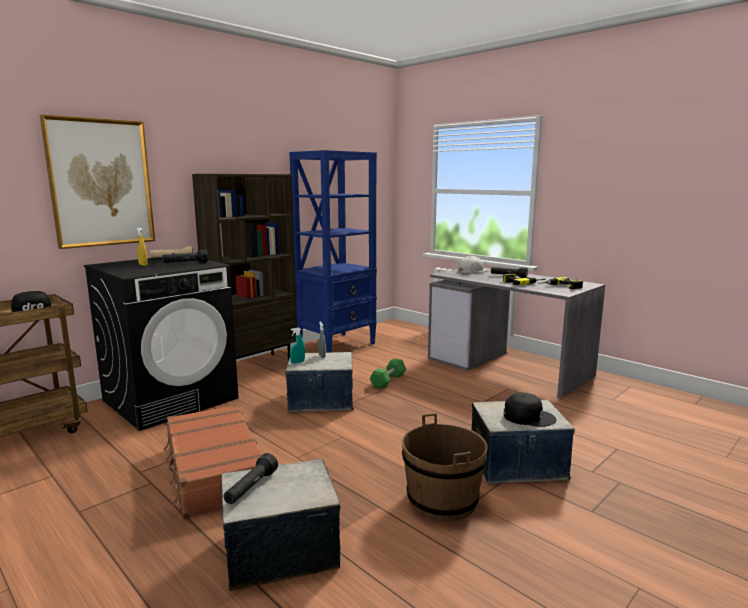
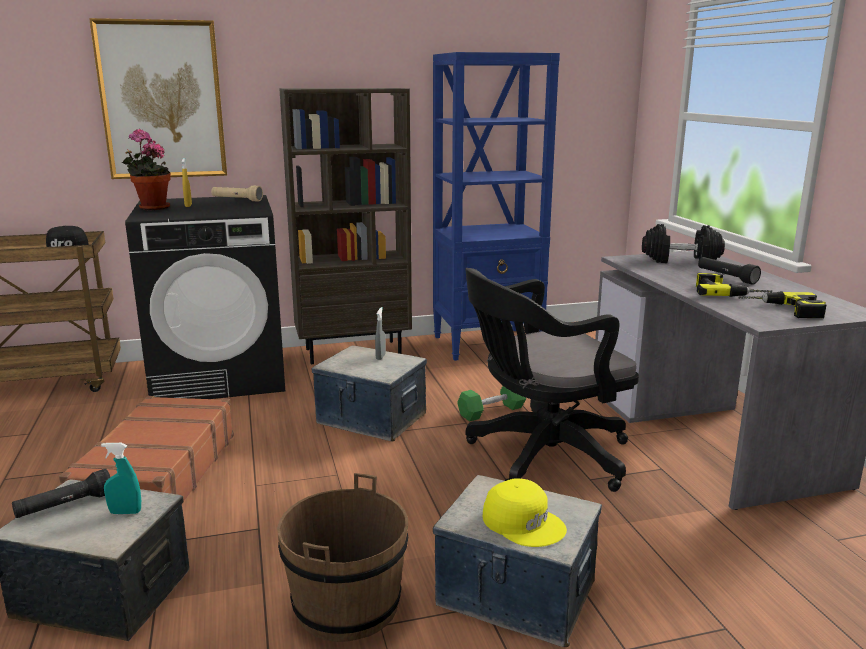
camera: 30 degrees right, 5 degrees up
black flashlight [162,250,208,263] -> none
turquoise spray bottle [290,328,305,364] -> turquoise spray bottle moved to [101,443,141,514]
white hard hat [457,256,488,273] -> black dumbbell [642,224,725,263]
black cap [504,392,556,427] -> yellow cap [483,478,567,547]
none -> potted plant [122,129,171,210]
none -> black office chair [465,268,639,492]

